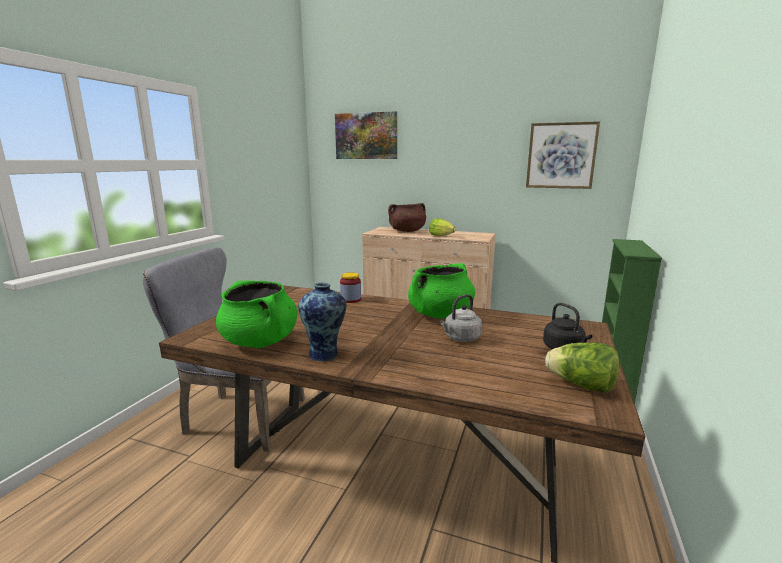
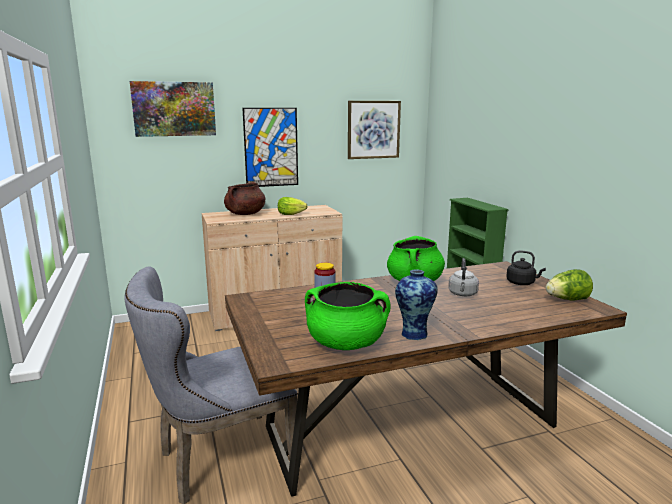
camera: 40 degrees left, 0 degrees up
none -> picture [242,108,298,187]

